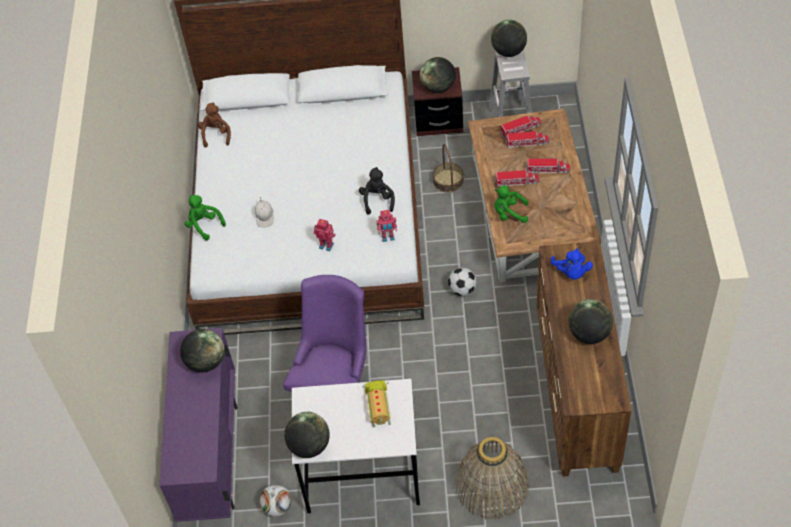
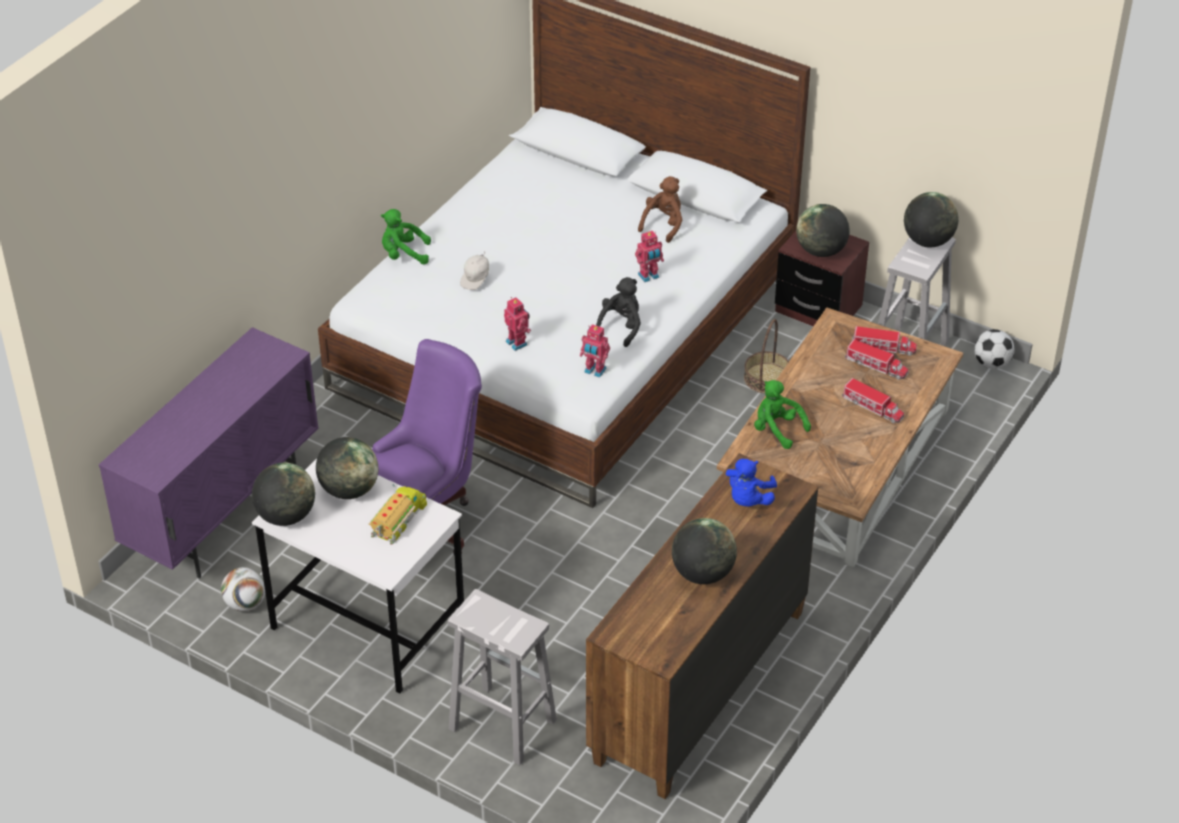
camera: 30 degrees right, 10 degrees down
globe [180,329,225,372] -> globe moved to [316,437,378,499]
green plush toy [185,195,226,241] -> green plush toy turned 75 degrees counterclockwise [381,209,431,264]
brown plush toy [197,102,231,148] -> brown plush toy moved to [638,176,682,243]
football [448,268,476,296] -> football moved to [974,329,1014,369]
basket [456,437,529,520] -> white stool [448,589,557,765]
toy truck [494,170,539,187] -> none
none -> toy robot [635,231,664,282]

